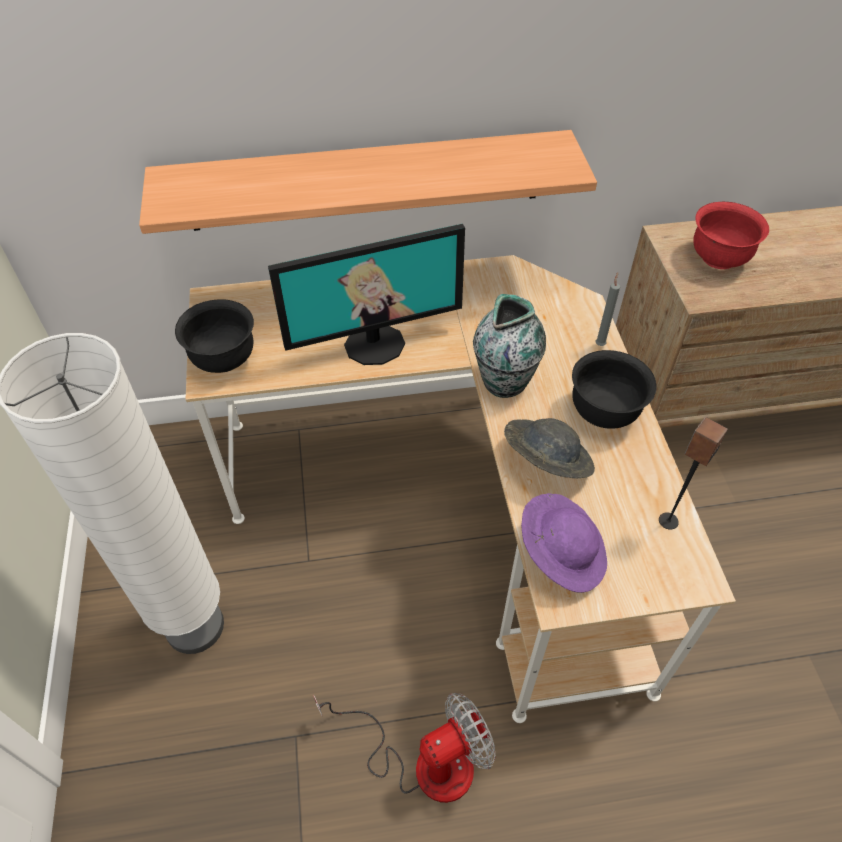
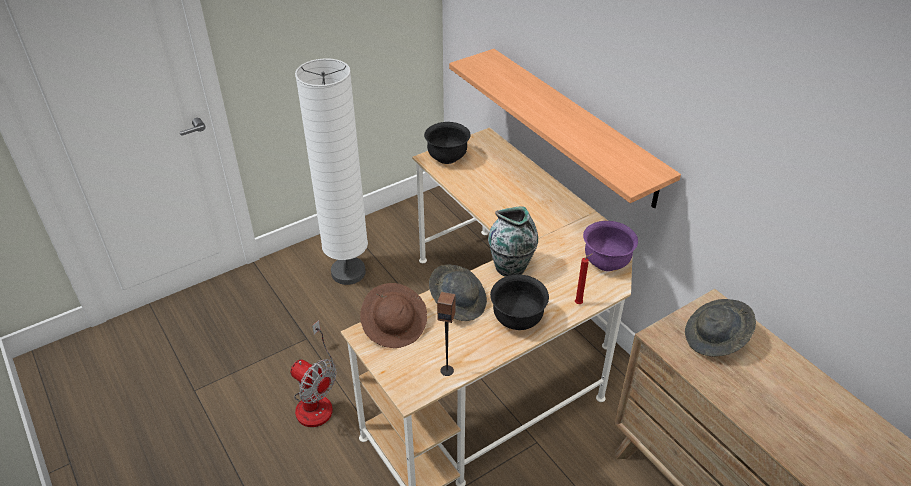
camera: 65 degrees right, 10 degrees down
monitor [268,224,465,365] -> none
purple hat [521,493,607,593] -> brown hat [360,283,427,348]
grey candle [596,272,620,346] -> red candle [575,254,592,304]
red bowl [693,202,769,269] -> grey hat [685,299,756,357]
none -> purple bowl [583,221,638,271]

